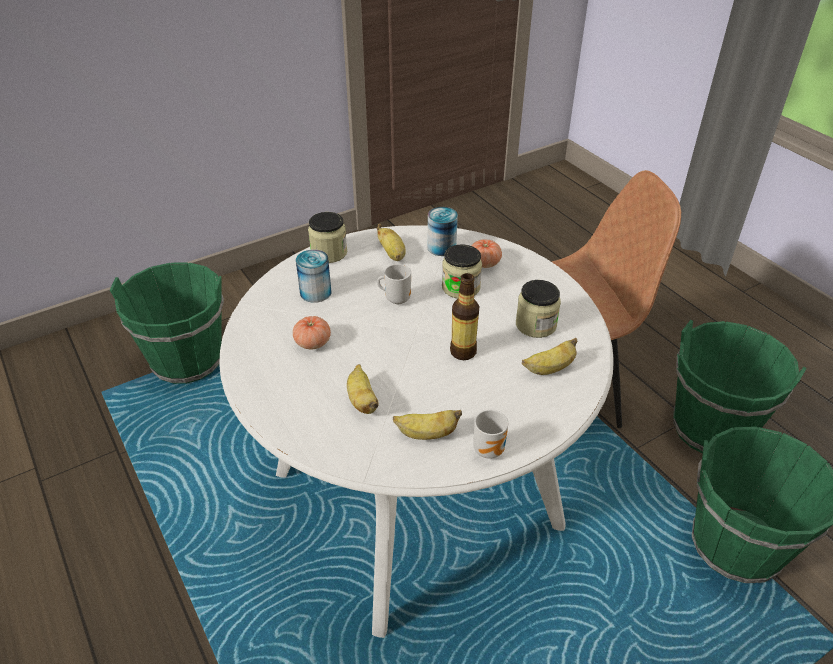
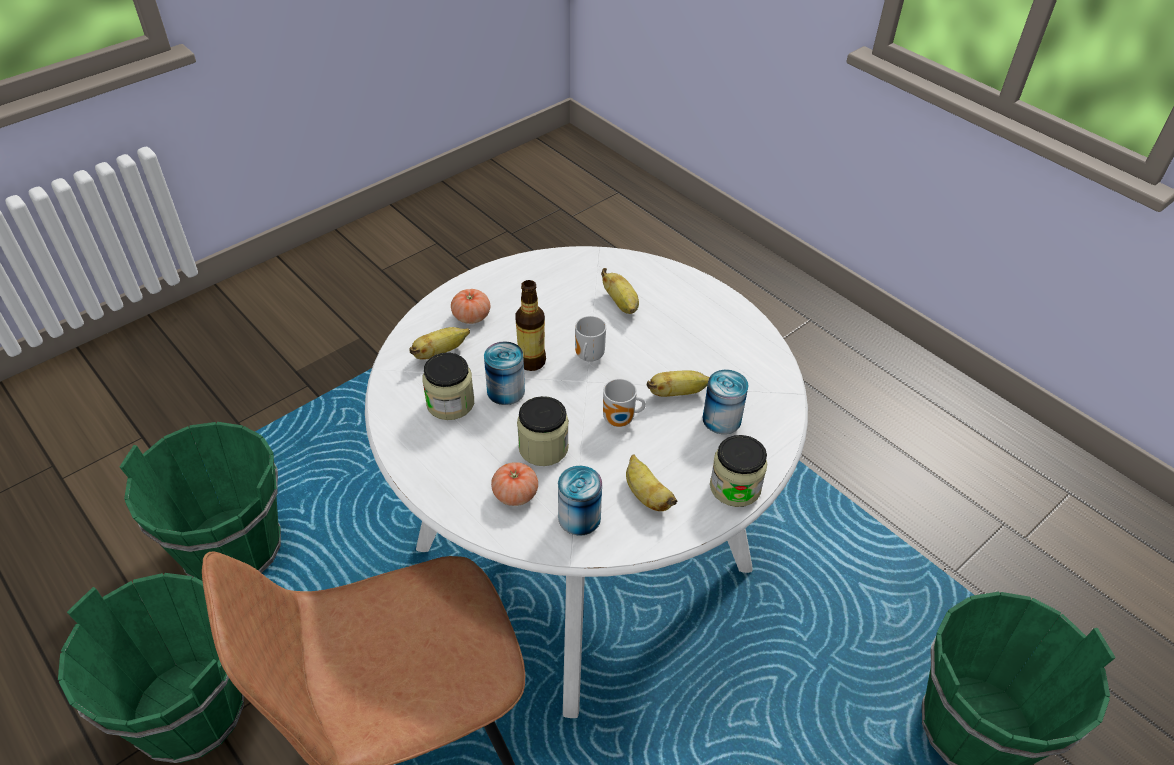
camera: 170 degrees right, 5 degrees up
tomato [293,316,331,349] -> tomato moved to [451,289,490,324]
banana [393,410,462,440] -> banana moved to [647,370,709,397]
mug [473,410,508,459] -> mug moved to [575,316,606,362]
none -> can [484,341,525,405]

